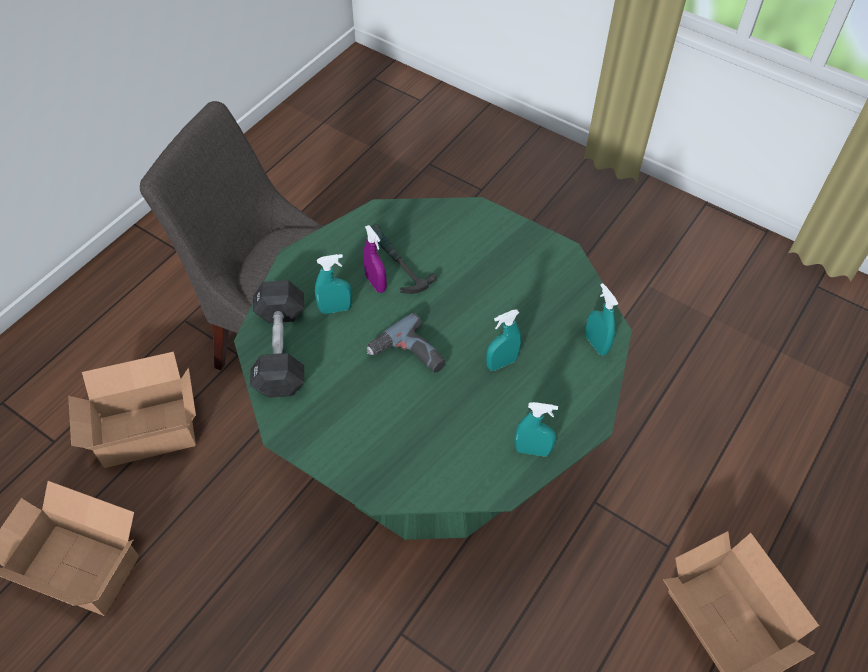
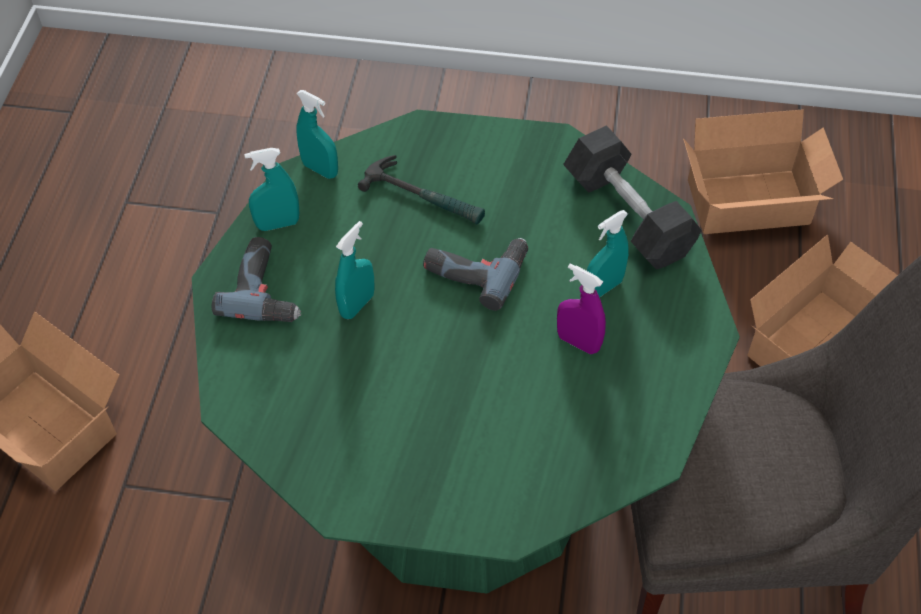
camera: 155 degrees right, 0 degrees up
hammer [370,224,437,294] -> hammer moved to [358,155,485,224]
turquoise spray bottle [585,283,619,355] -> turquoise spray bottle moved to [296,90,338,179]
none -> power drill [212,237,301,322]

